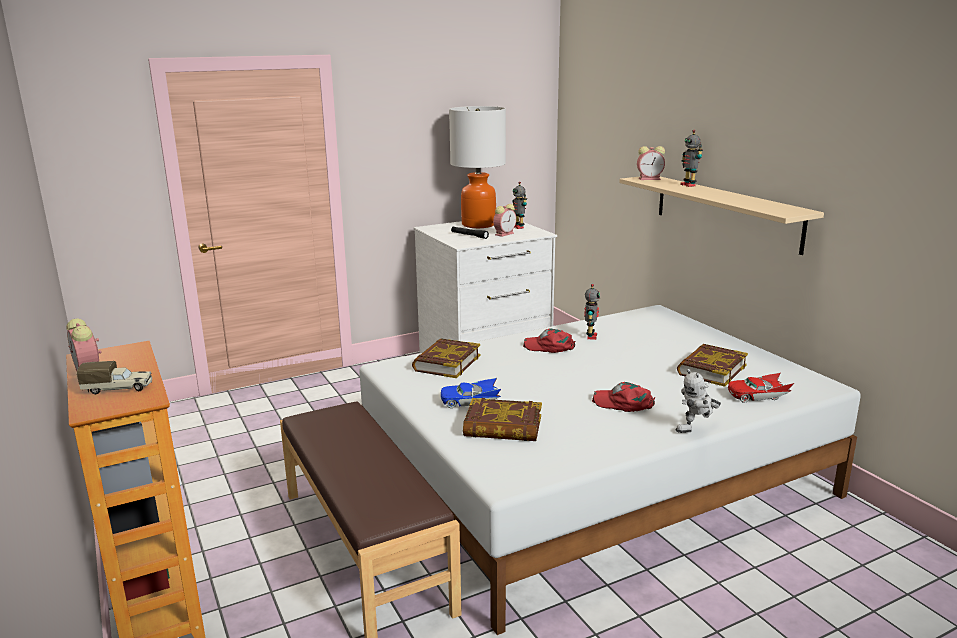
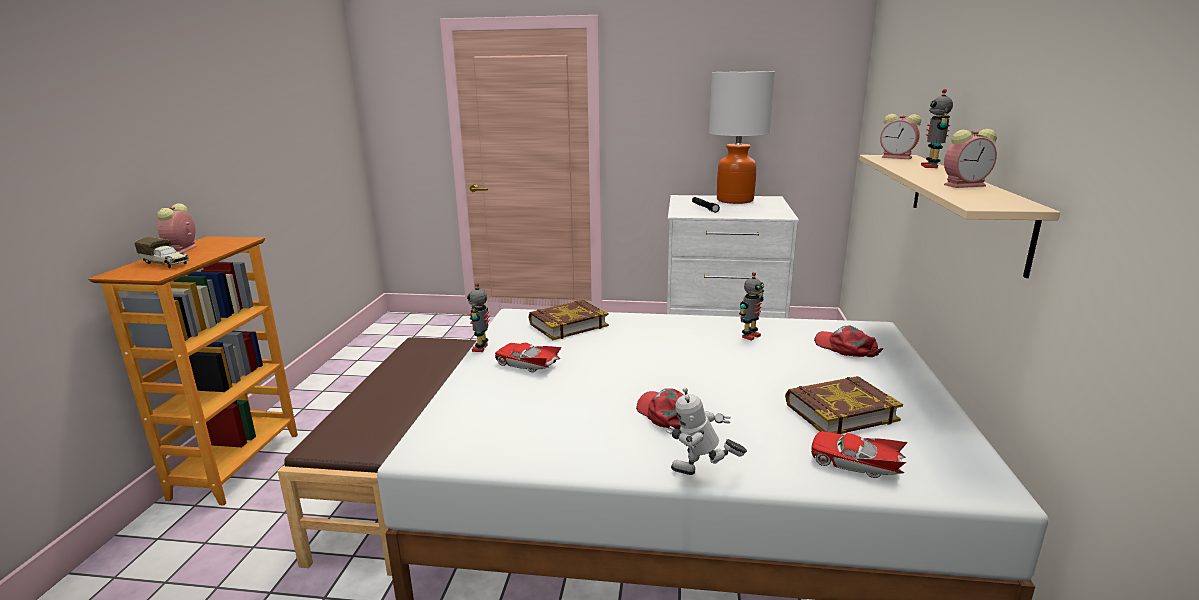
camera: 35 degrees right, 0 degrees up
blue toy car [441,378,501,408] -> red toy car [495,343,561,372]
book [463,398,542,441] -> none
alarm clock [493,204,516,237] -> alarm clock moved to [944,129,997,188]
toy robot [512,182,527,229] -> toy robot moved to [467,283,490,352]
red cap [523,329,576,353] -> red cap moved to [814,326,883,357]

